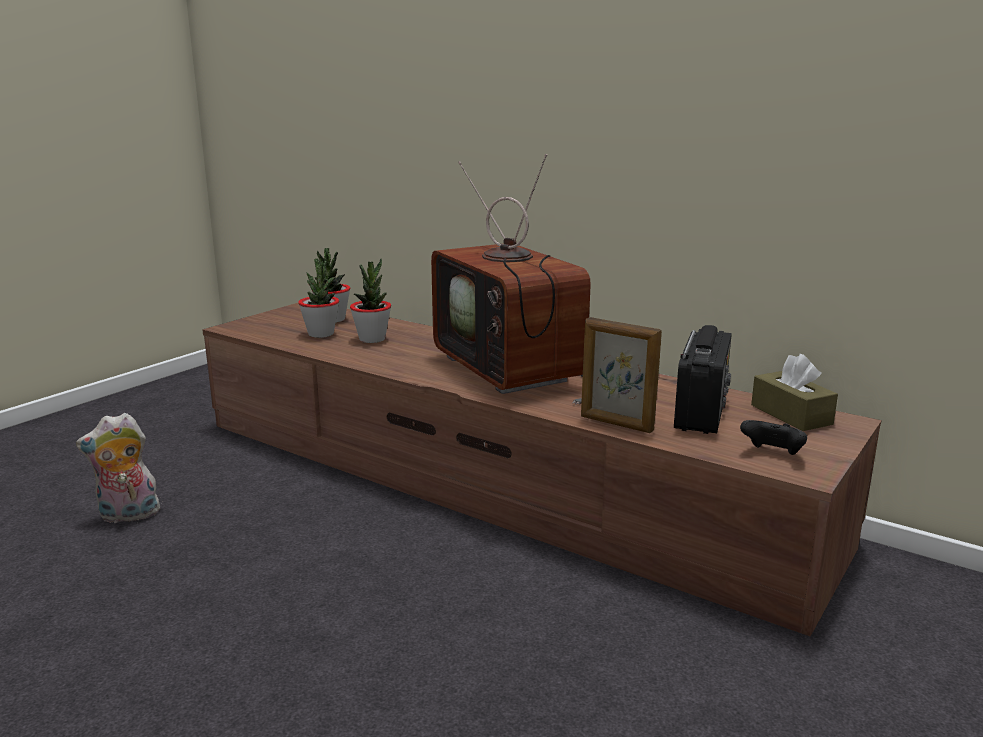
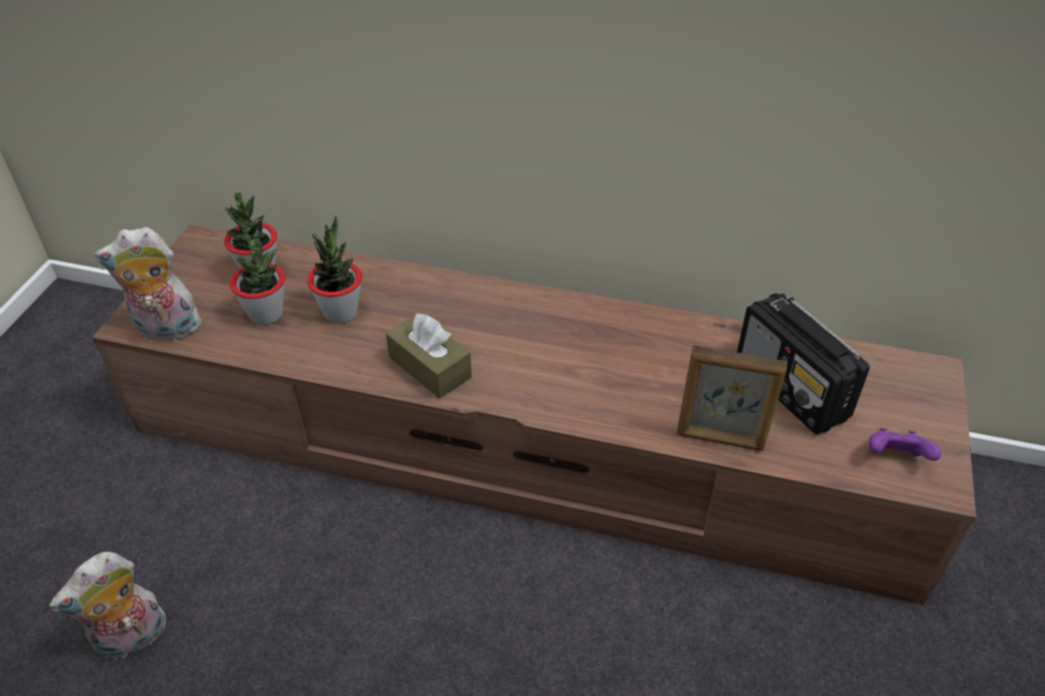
camera: 20 degrees left, 25 degrees up
television [431,154,591,405] -> none
radio [674,325,732,434] -> radio turned 150 degrees clockwise [737,293,870,435]
black game controller [740,420,807,455] -> purple game controller [869,428,941,461]
brown tissue box [751,354,838,431] -> brown tissue box moved to [386,313,472,398]
none -> plush toy [95,227,207,344]

